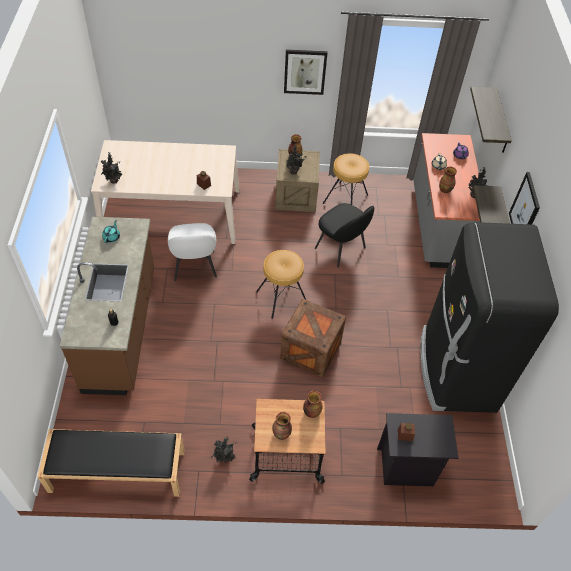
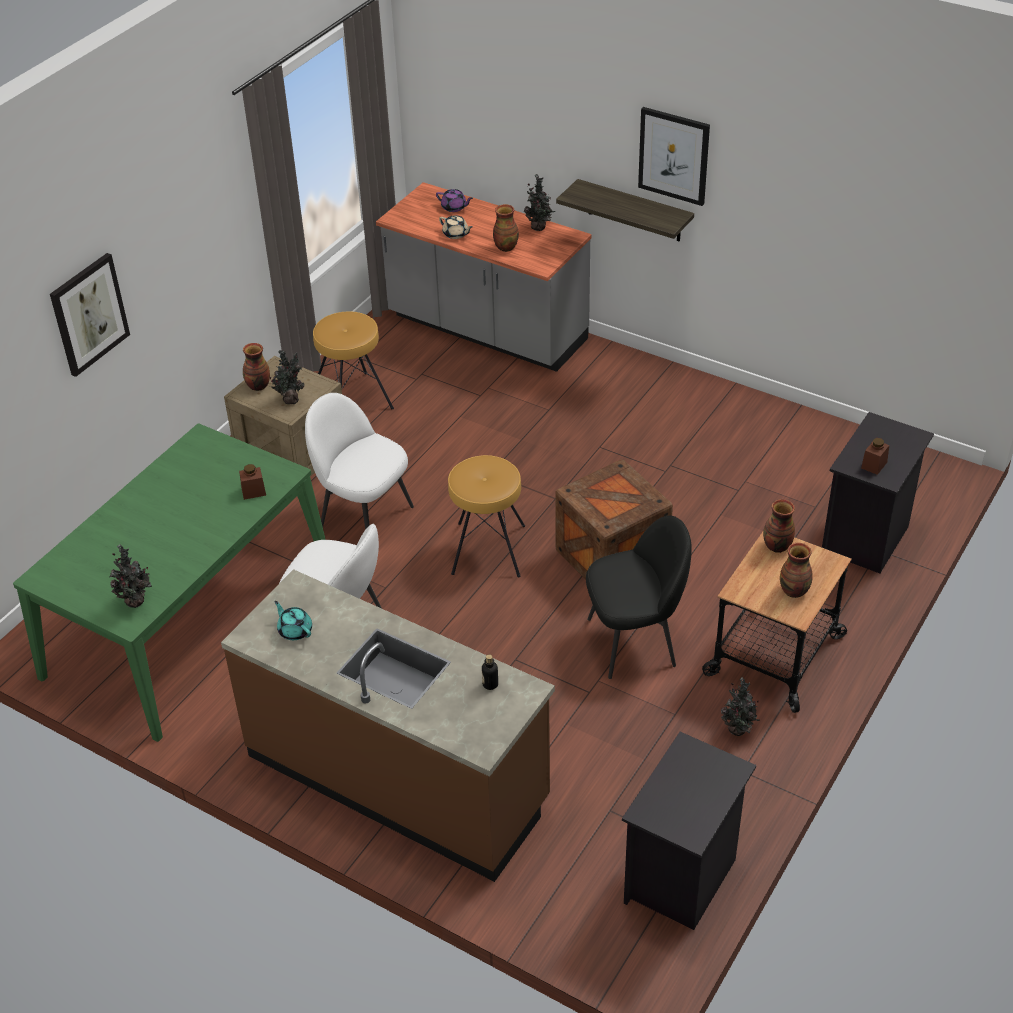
camera: 55 degrees left, 10 degrees down
black bench [37,429,185,497] -> black nightstand [622,732,756,930]
beige dining table [91,140,239,244] -> green dining table [13,424,326,742]
picture [284,49,327,95] -> picture moved to [50,253,130,377]
black chair [315,203,374,268] -> black chair moved to [586,516,692,679]
black fridge [420,222,559,413] -> none
shelf [470,86,512,153] -> none
none -> white chair [305,393,414,530]

